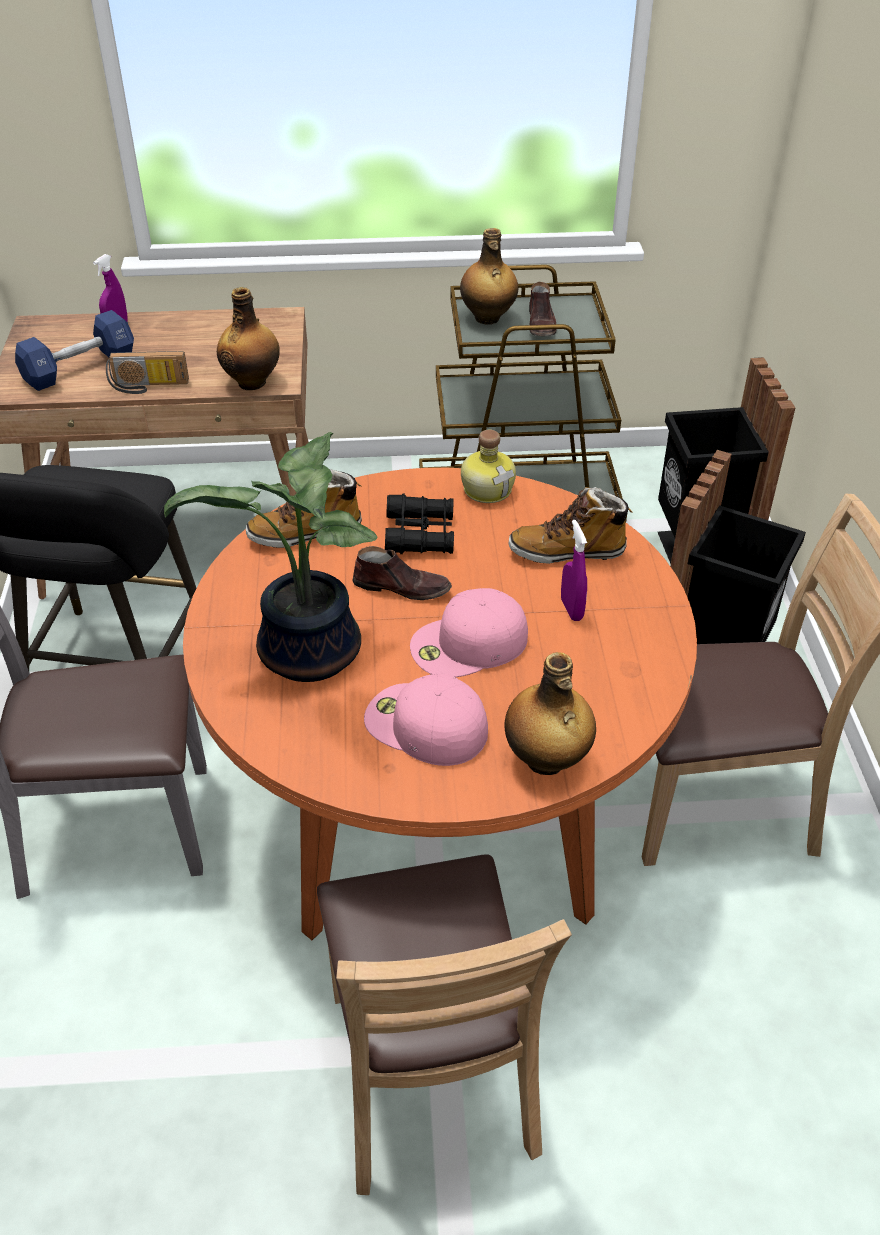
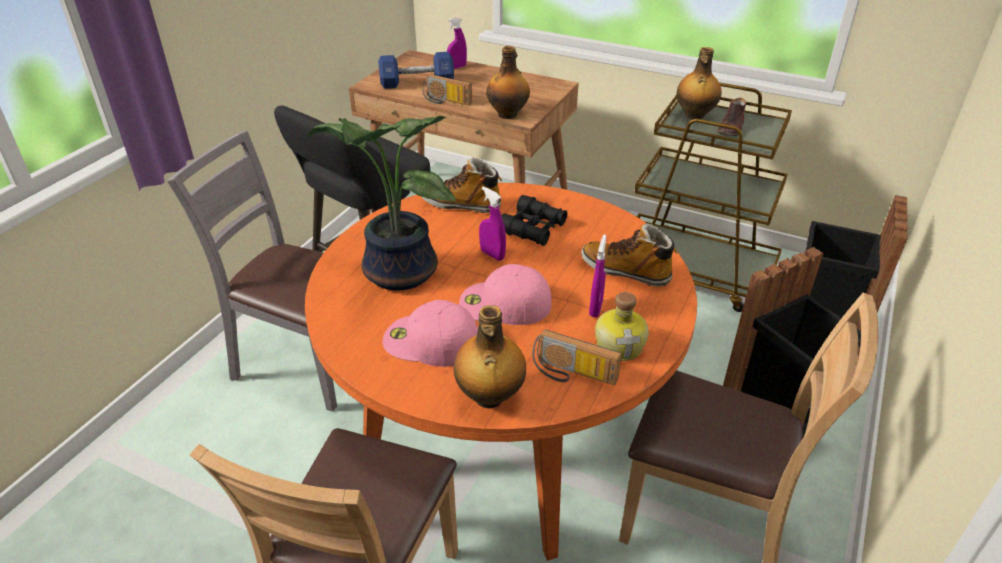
camera: 30 degrees right, 5 degrees down
brown shoe [353,546,452,600] -> purple spray bottle [479,187,506,261]
pink cap [364,673,488,766] -> pink cap turned 45 degrees counterclockwise [383,300,478,367]
bottle [461,430,516,503] -> bottle moved to [595,292,649,361]
none -> radio [532,330,622,385]

